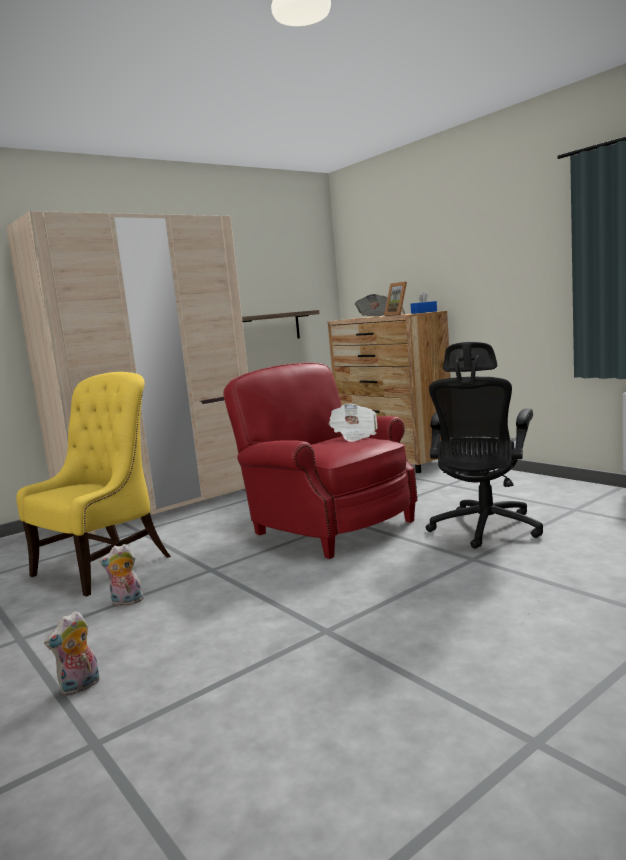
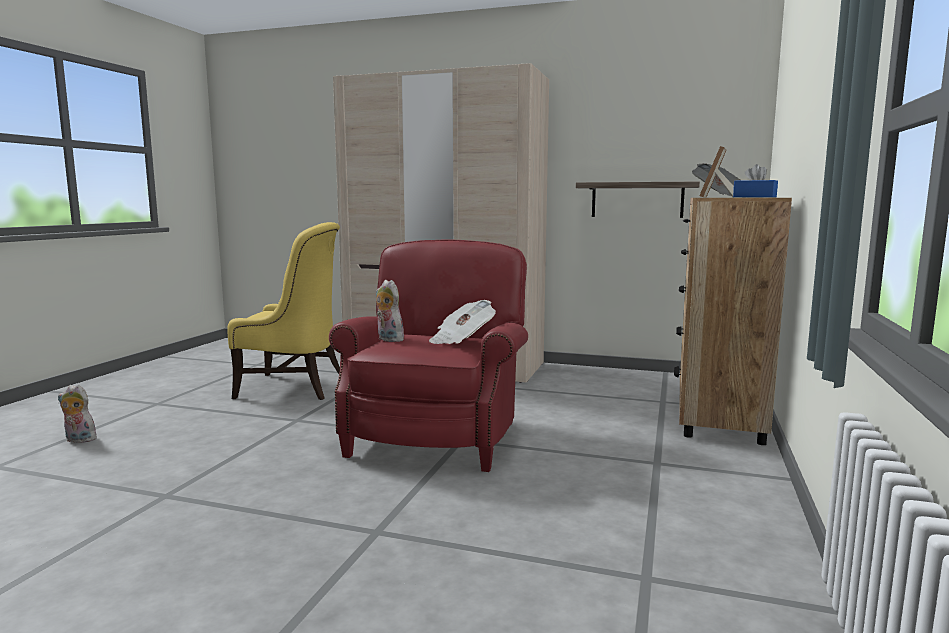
camera: 55 degrees right, 0 degrees up
plush toy [99,544,144,606] -> plush toy moved to [376,280,407,342]
office chair [426,342,543,549] -> none

